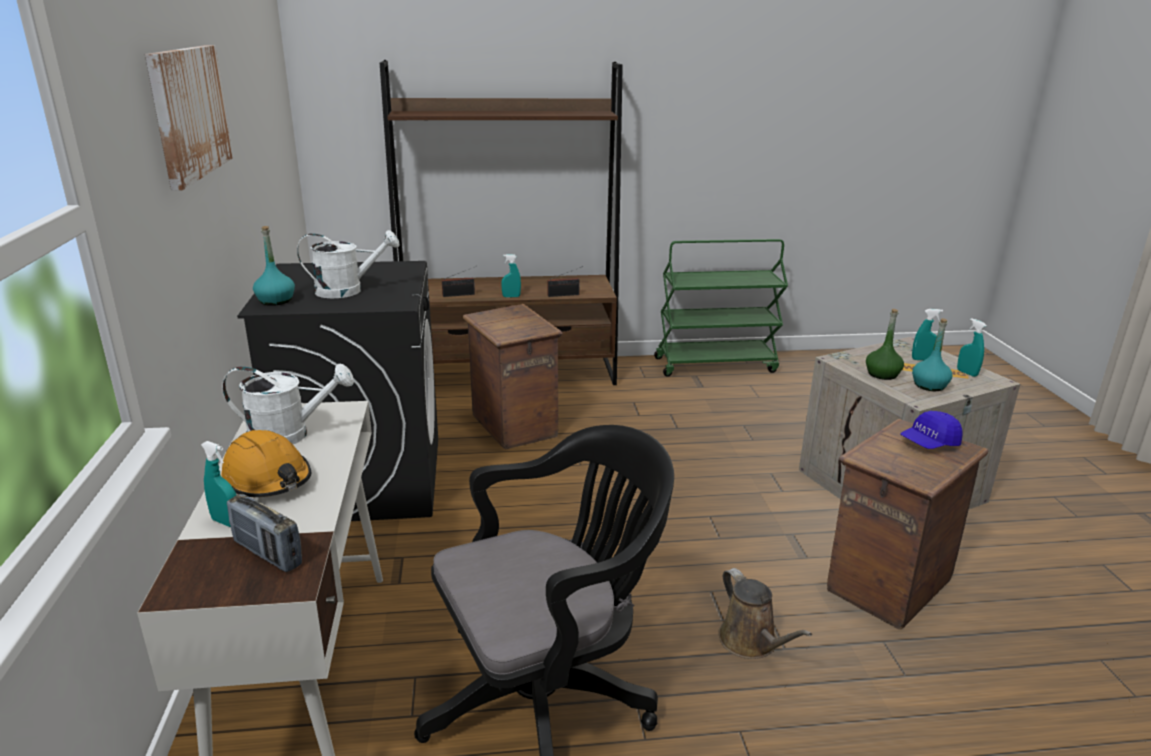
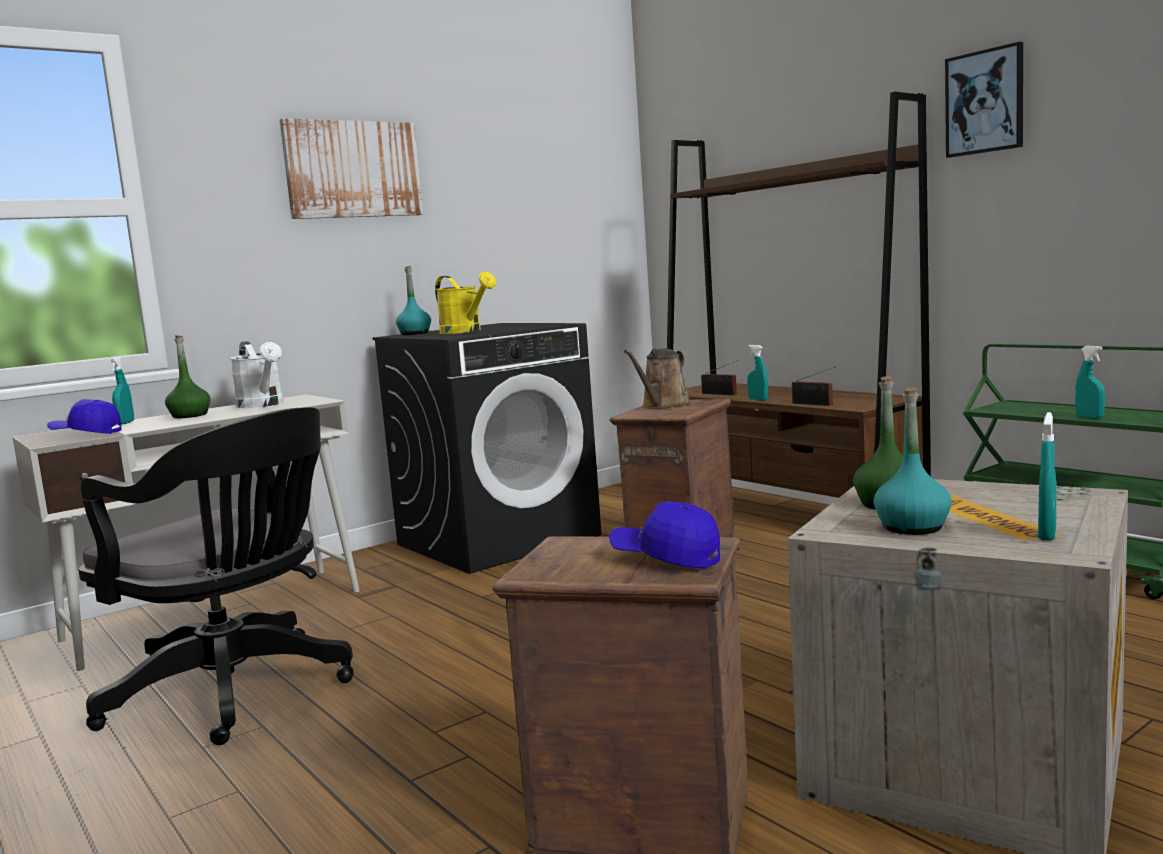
camera: 60 degrees right, 15 degrees down
orange hard hat [221,430,311,497] -> green bottle [165,335,211,418]
radio [227,494,302,572] -> blue cap [47,399,122,434]
white watering can [297,230,400,298] -> yellow watering can [435,272,496,334]
brown watering can [719,568,812,659] -> brown watering can moved to [624,349,691,409]
turquoise spray bottle [912,309,943,361] -> turquoise spray bottle moved to [1075,346,1105,419]
none -> picture [945,42,1023,158]

